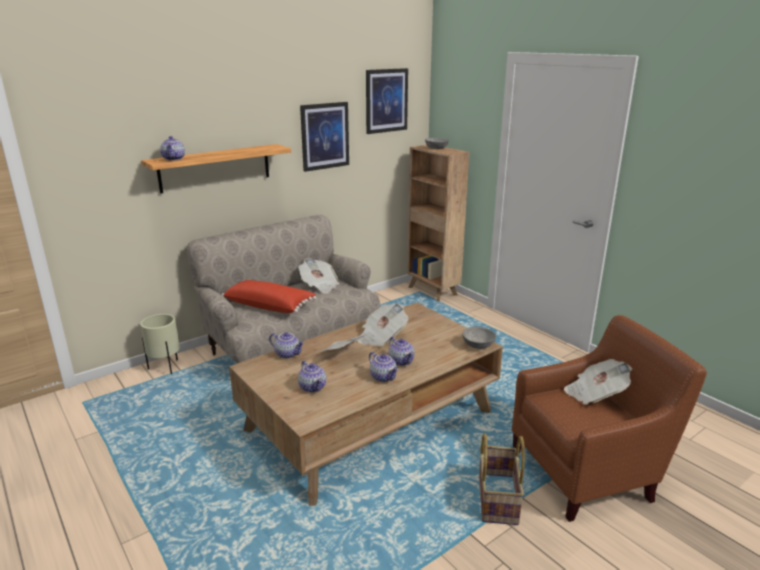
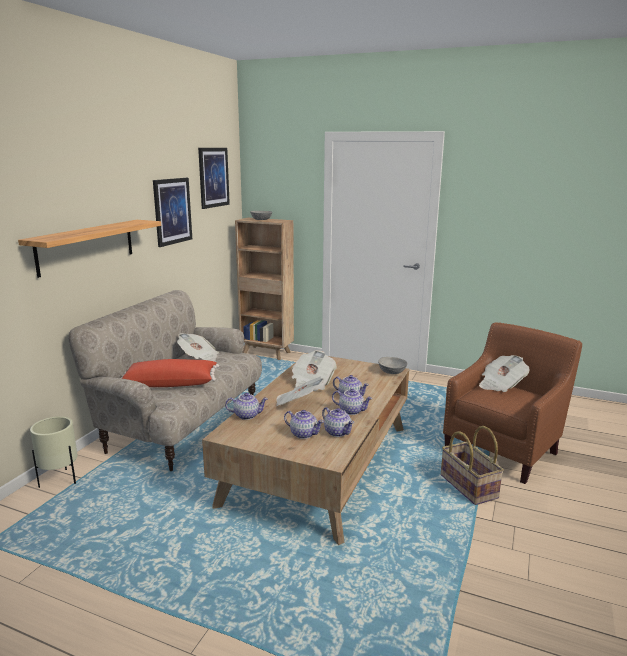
camera: 30 degrees left, 5 degrees down
teapot [160,136,185,161] -> teapot moved to [322,407,354,437]

